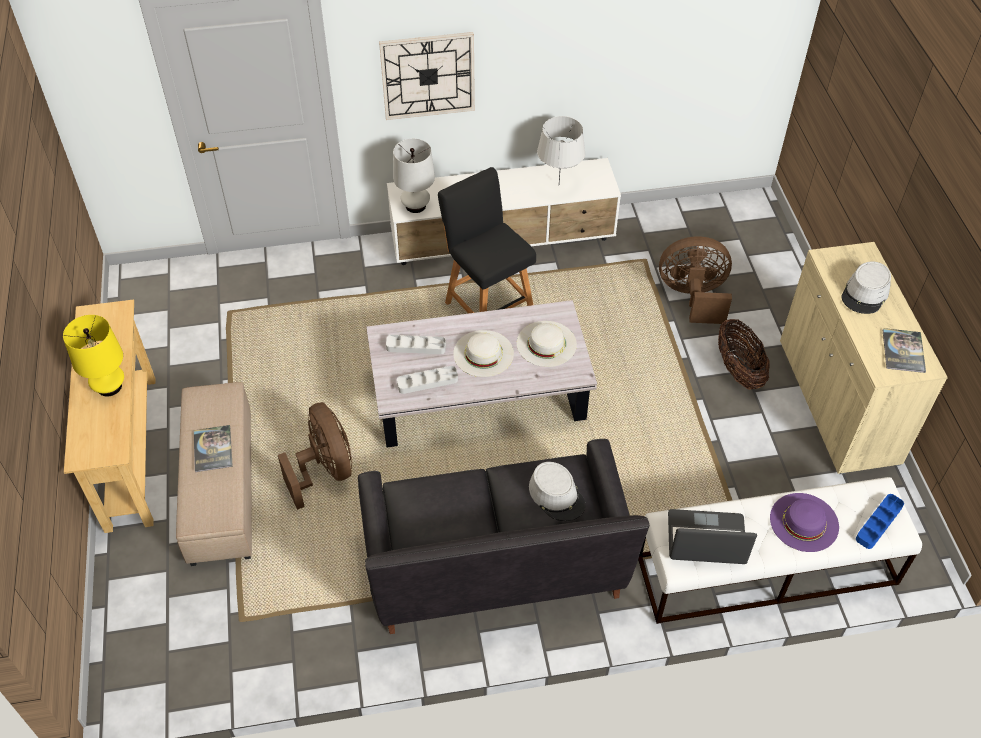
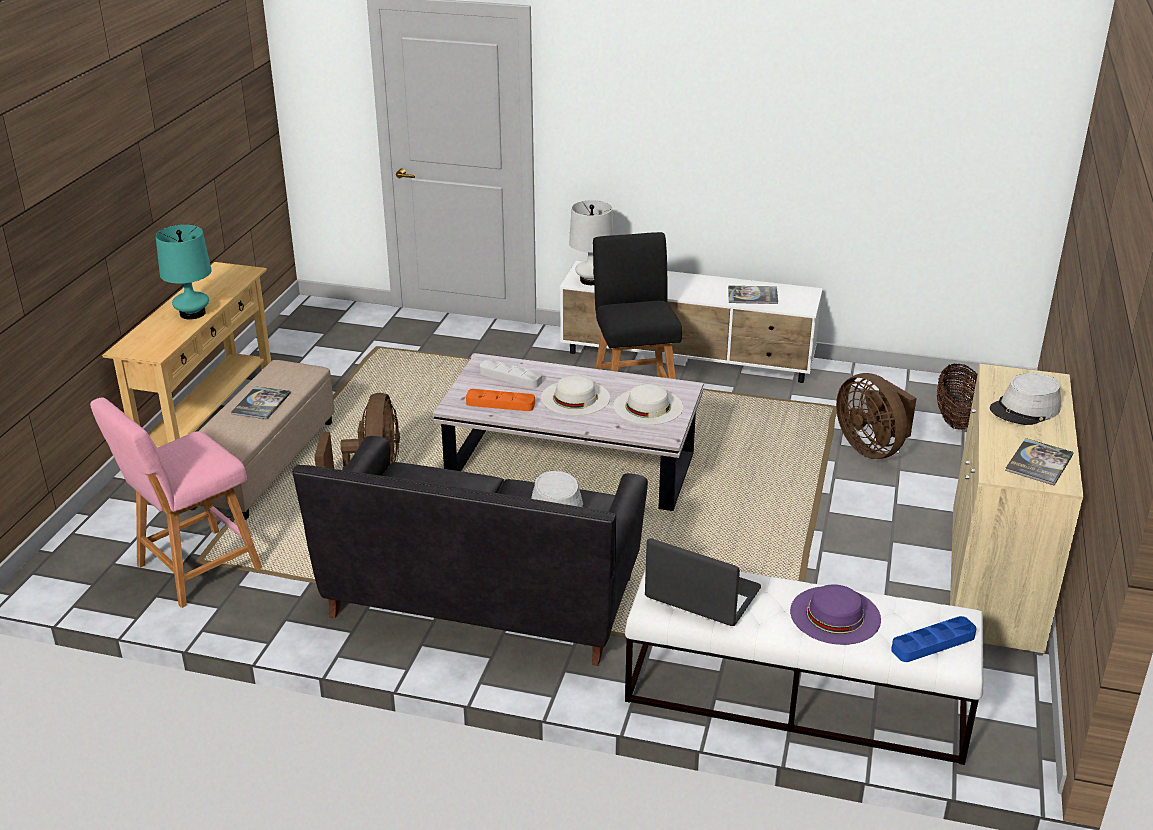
camera: 25 degrees right, 20 degrees down
yellow table lamp [63,315,124,397] -> turquoise table lamp [155,225,212,319]
wall clock [379,32,475,120] -> none
grey tray [397,366,458,394] -> orange tray [466,389,535,411]
grey table lamp [537,116,585,183] -> book [728,286,778,304]
brown fan [659,236,732,324] -> brown fan turned 150 degrees counterclockwise [836,373,917,459]
basket [718,319,770,390] -> basket moved to [937,363,977,430]
none -> pink stool [90,397,262,608]

